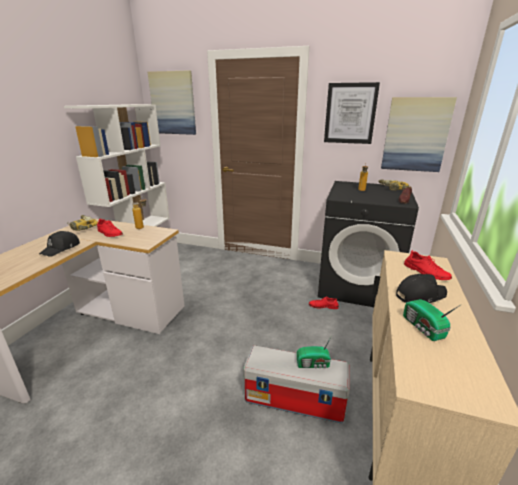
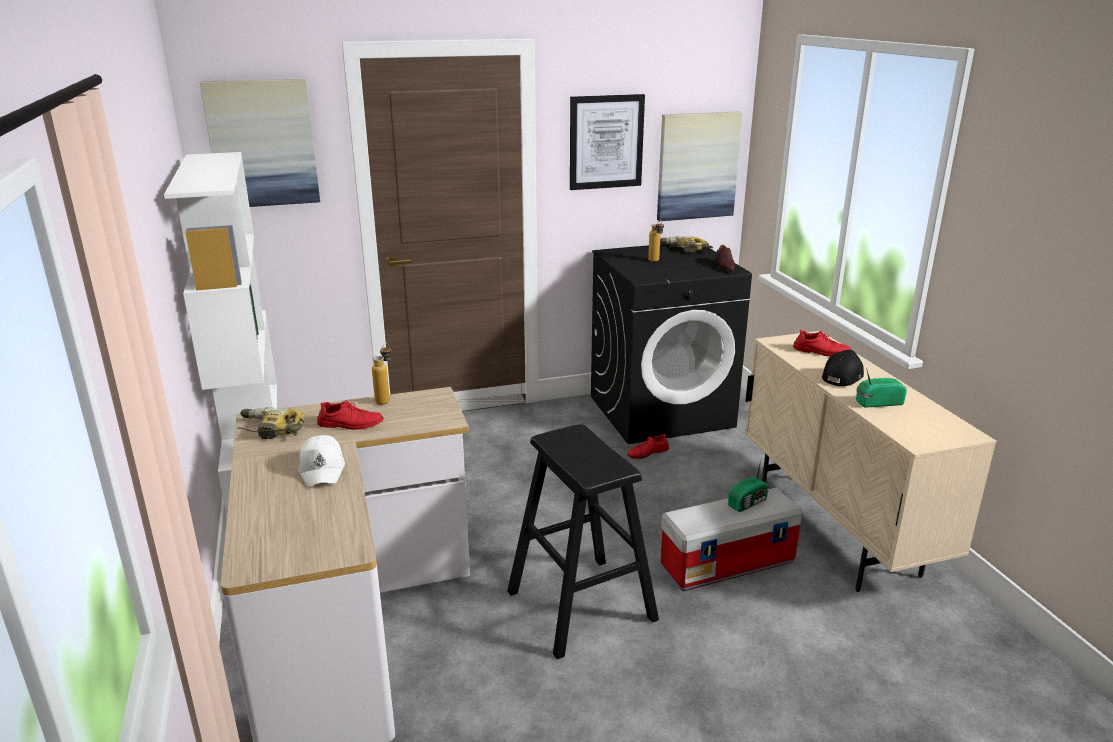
camera: 35 degrees left, 0 degrees up
black cap [39,231,80,257] -> white cap [299,435,345,487]
radio [403,299,462,341] -> radio turned 135 degrees clockwise [856,368,907,408]
none -> black stool [507,424,659,659]

